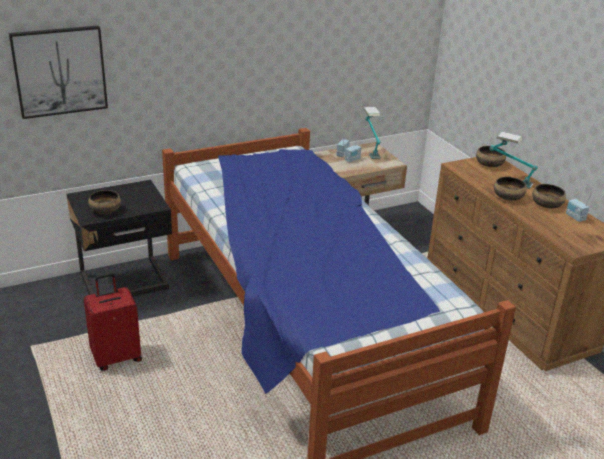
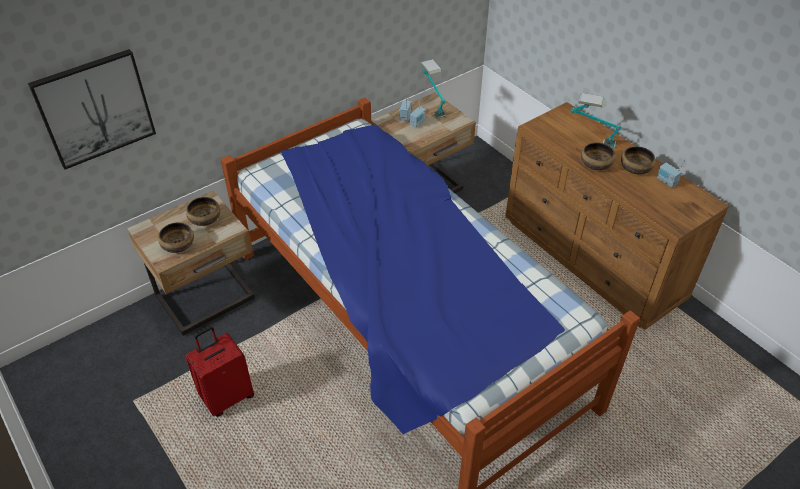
camera: 10 degrees left, 15 degrees up
black nightstand [67,180,172,297] -> beige nightstand [127,191,255,335]
bowl [476,146,506,167] -> bowl moved to [186,197,220,226]

